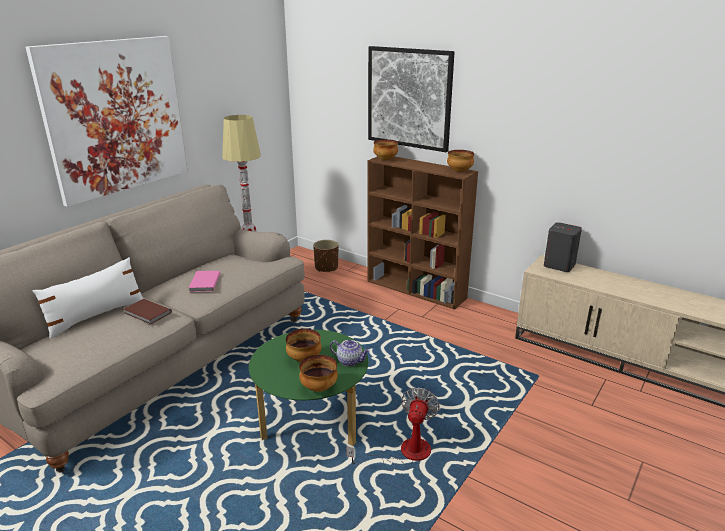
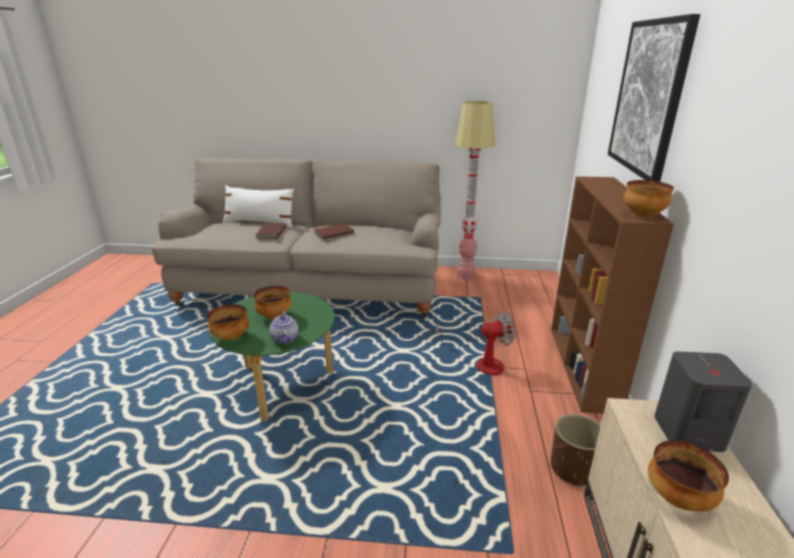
camera: 60 degrees right, 0 degrees up
picture [25,36,187,207] -> none
pink book [189,271,220,292] -> brown book [314,224,354,239]
brown planter [313,240,338,272] -> brown planter moved to [551,414,601,487]
fan [346,387,440,470] -> fan moved to [436,311,515,376]
bowl [373,139,398,160] -> bowl moved to [648,440,729,511]

